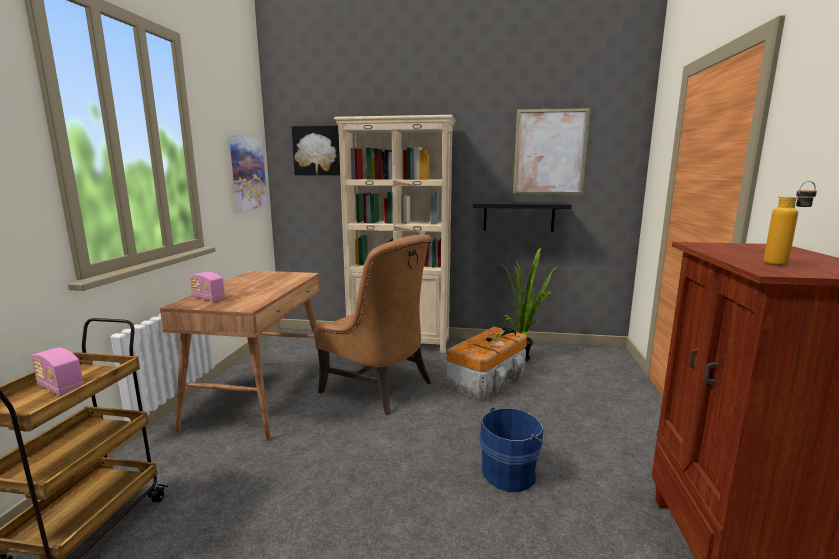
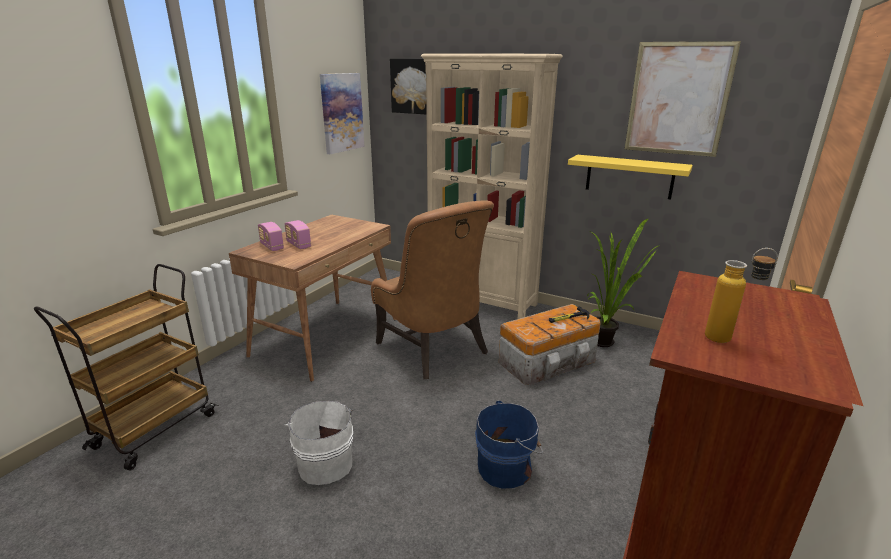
camera: 20 degrees right, 10 degrees up
radio [31,347,84,396] -> radio moved to [285,220,311,249]
black shelf [473,202,571,232] -> yellow shelf [568,155,693,199]
none -> white bucket [284,401,354,485]

